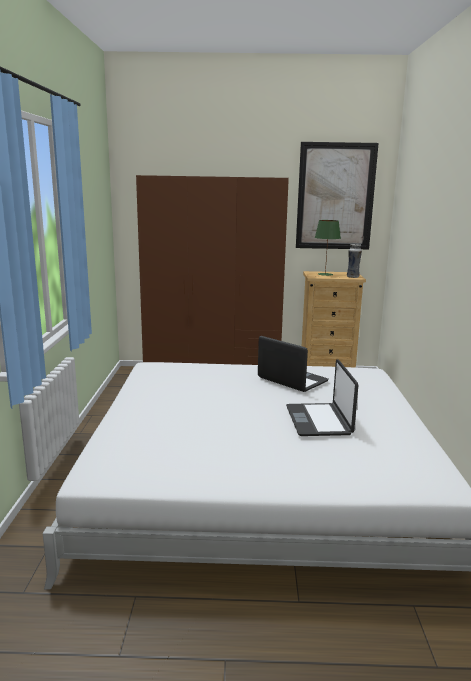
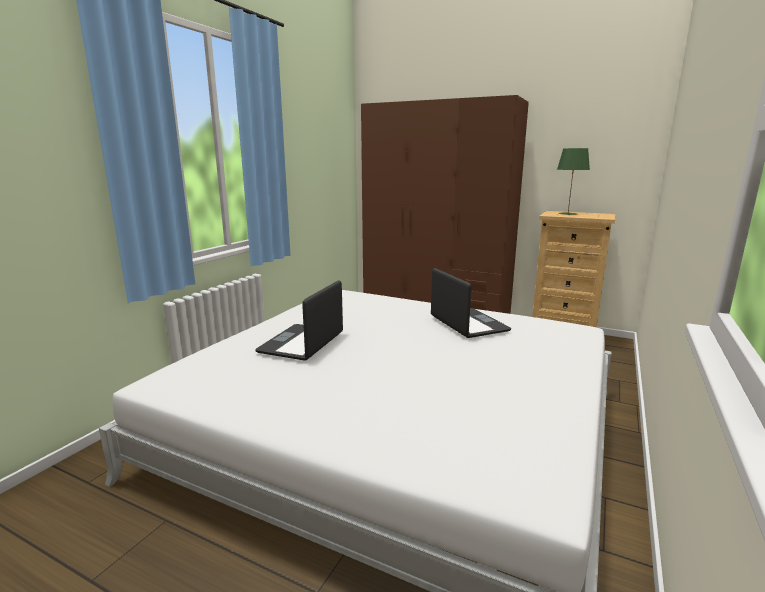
camera: 25 degrees right, 0 degrees up
laptop [286,359,358,436] -> laptop moved to [255,280,343,360]
picture [296,142,379,249] -> none
vase [347,244,362,278] -> none

